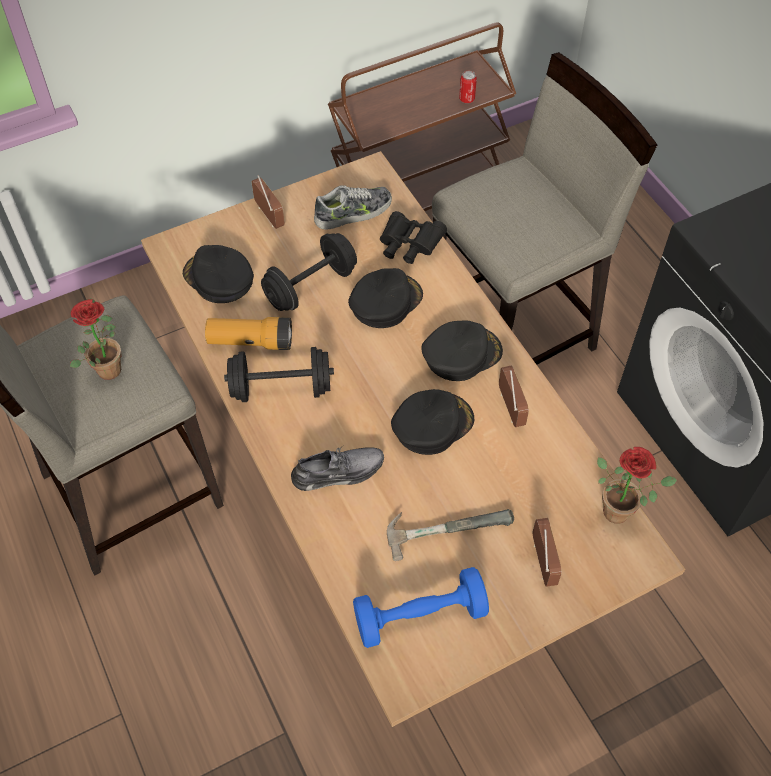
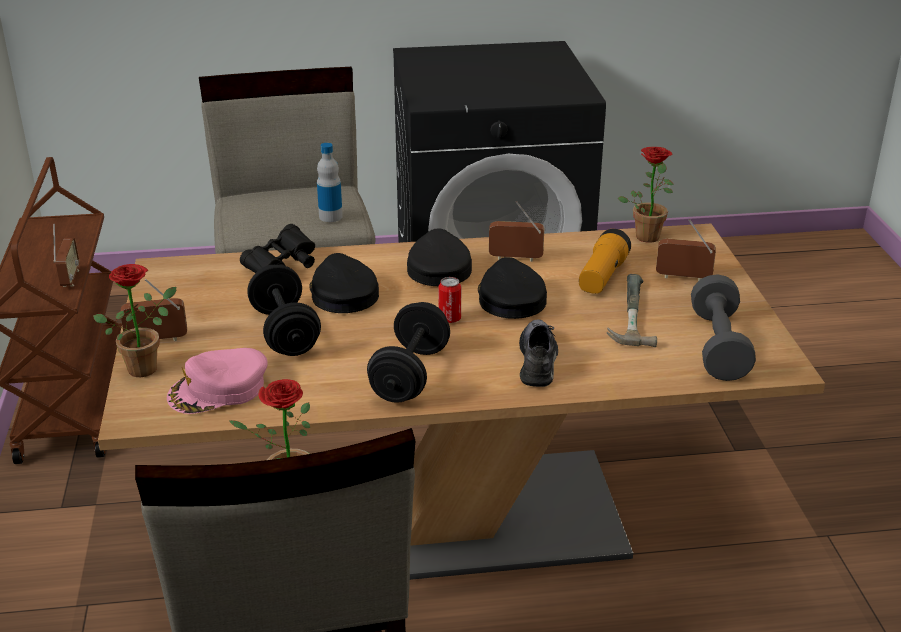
camera: 70 degrees left, 25 degrees down
black cap [183,245,254,303] -> pink cap [167,348,268,414]
flashlight [205,317,292,350] -> flashlight moved to [579,229,631,294]
shoe [314,185,392,230] -> none
blue dumbbell [353,567,489,648] -> grey dumbbell [691,274,756,381]
can [459,71,477,103] -> can moved to [438,277,461,323]
none -> radio [53,224,79,287]
none -> potted plant [93,264,176,377]
none -> bottle [317,143,343,222]

